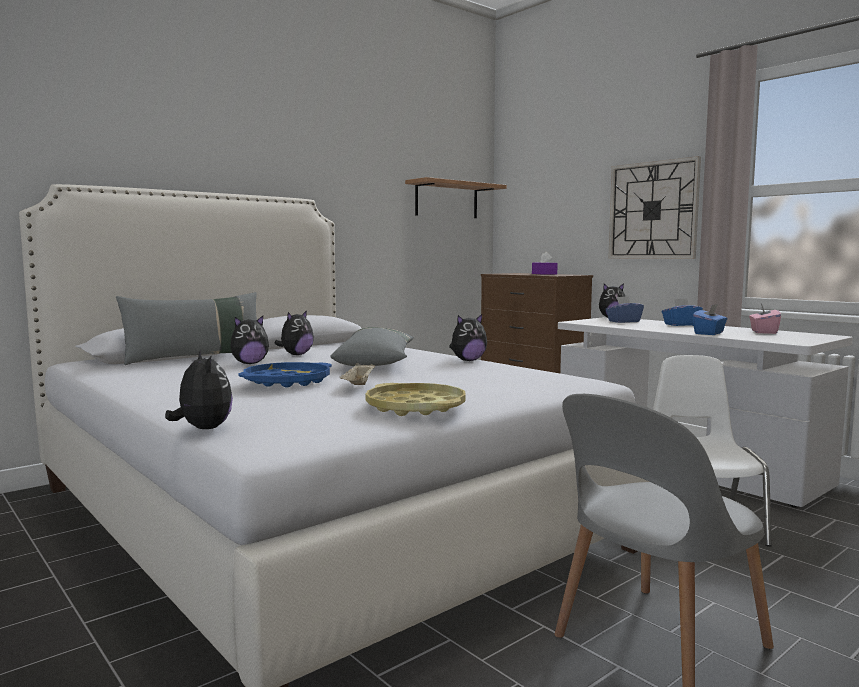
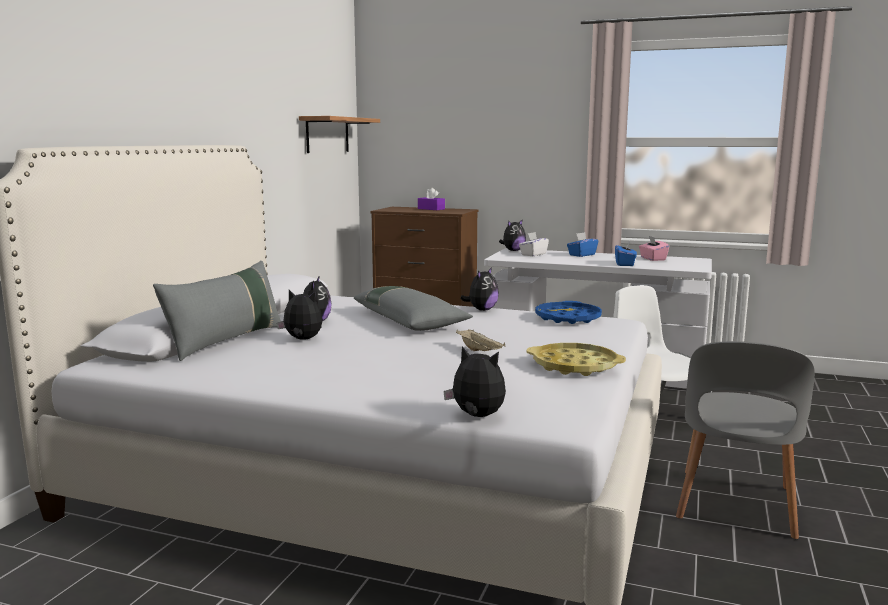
camera: 30 degrees left, 5 degrees up
plush toy [230,316,269,364] -> plush toy turned 105 degrees counterclockwise [277,290,323,340]
blue tray [239,362,332,387] -> blue tray moved to [535,301,602,324]
blue tissue box [606,296,644,323] -> white tissue box [519,232,549,256]
wall clock [608,156,701,259] -> none

